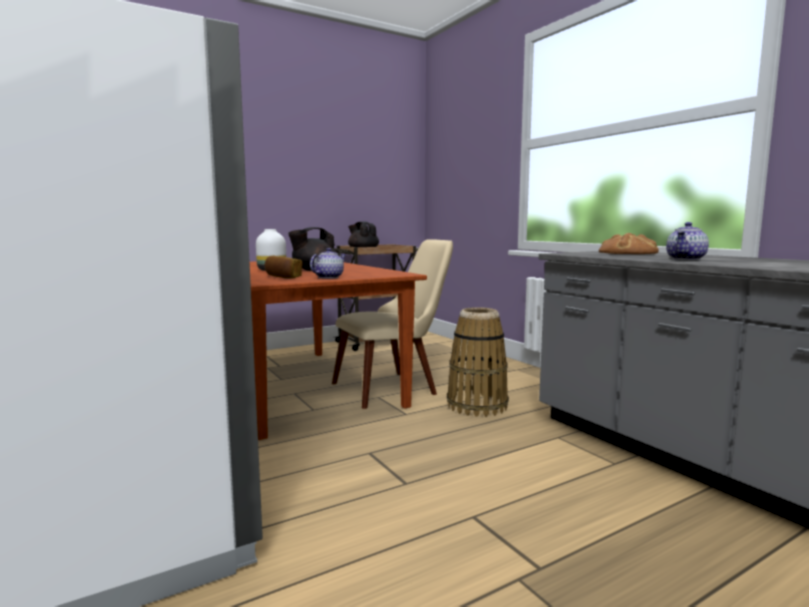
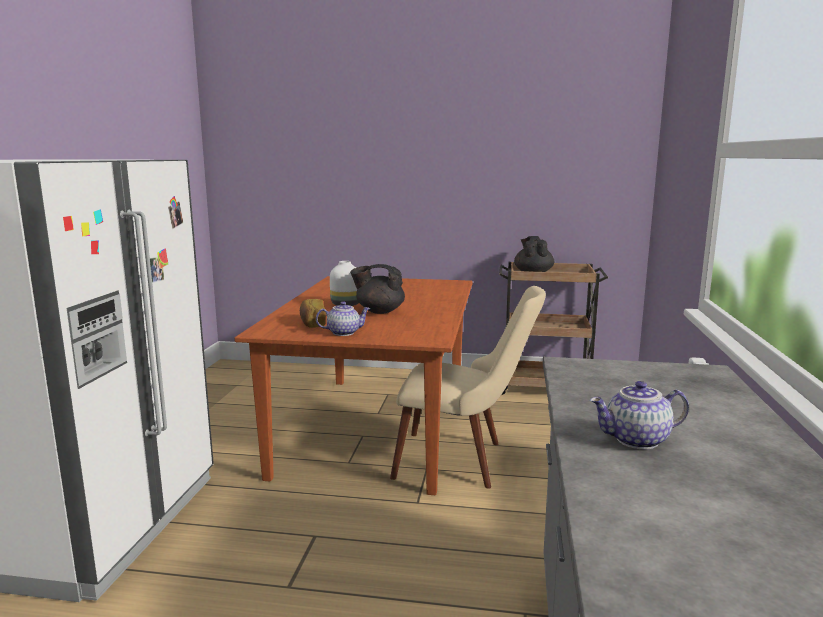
camera: 40 degrees right, 5 degrees up
basket [447,307,509,417] -> none
bread [599,233,659,254] -> none

